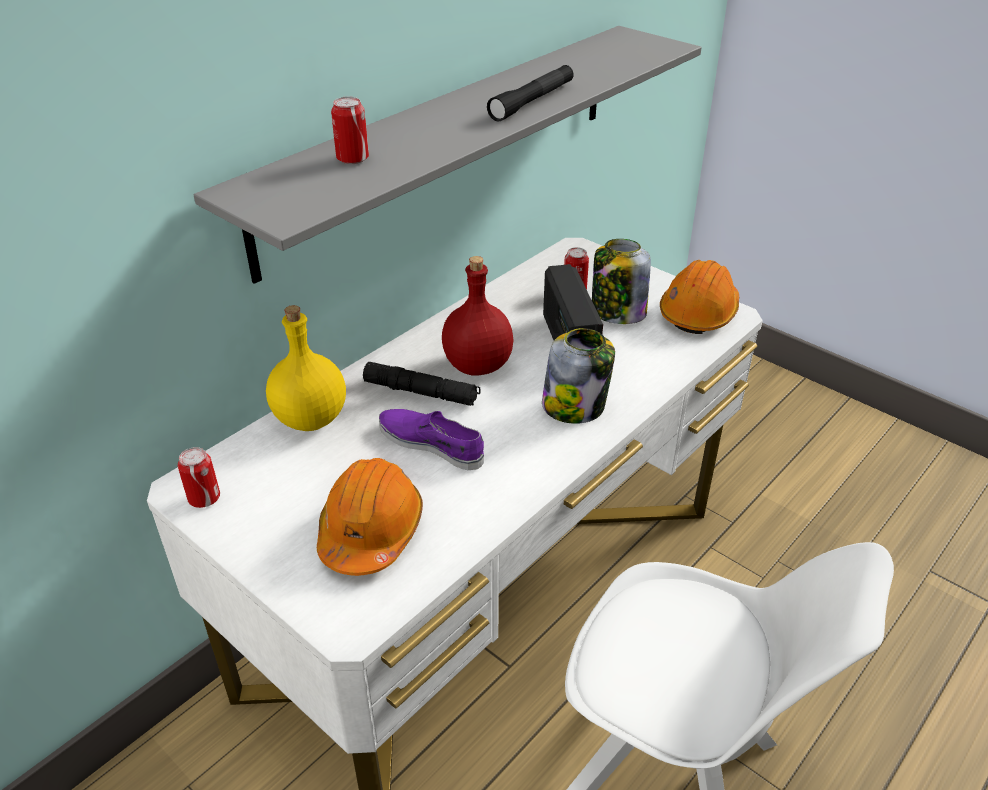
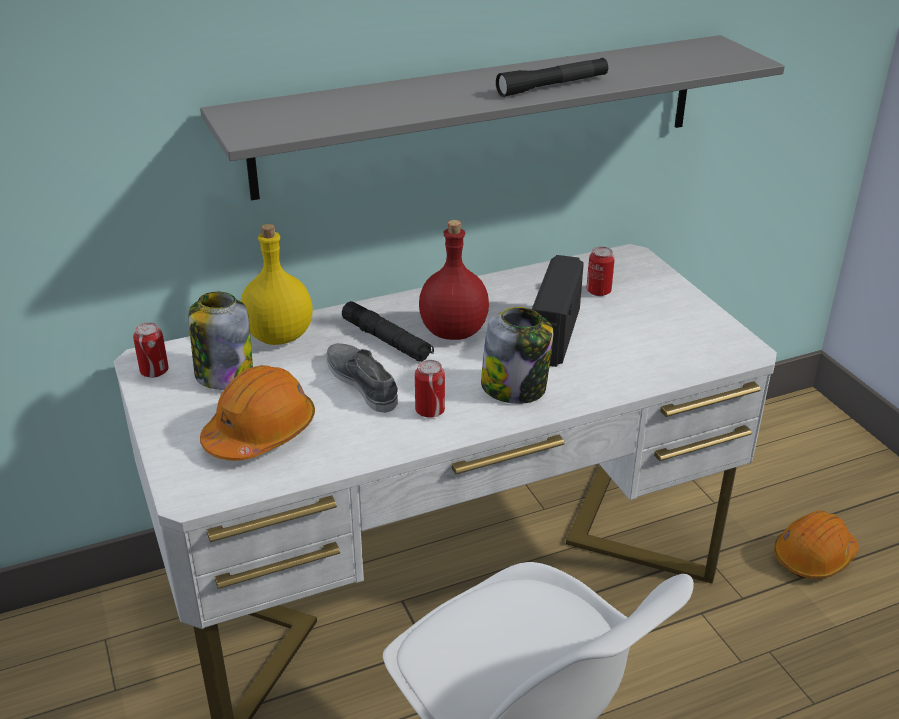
camera: 25 degrees right, 5 degrees down
can [331,97,369,164] -> can moved to [415,360,445,418]
purple shoe [379,409,484,470] -> grey shoe [326,343,398,413]
jar [592,239,651,324] -> jar moved to [189,292,253,390]
orange hard hat [660,260,739,334] -> orange hard hat moved to [774,511,859,579]

